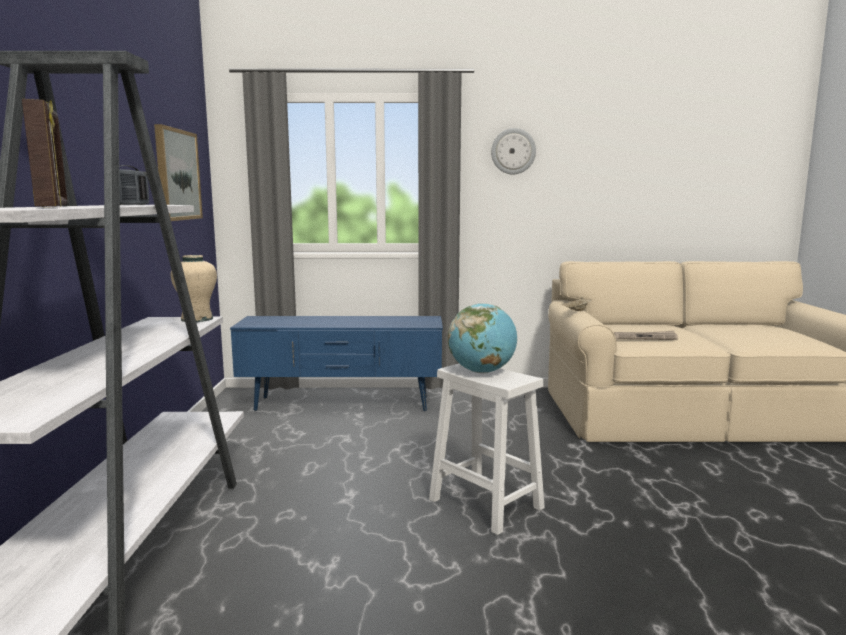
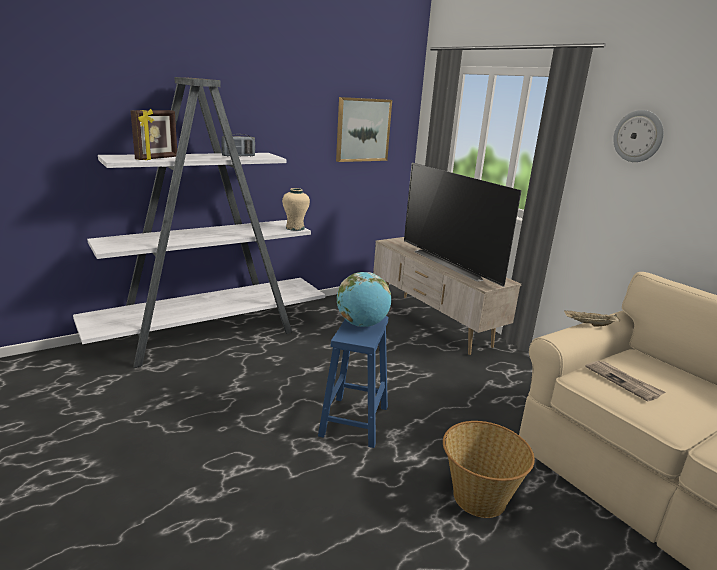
camera: 55 degrees right, 10 degrees up
blue tv stand [230,316,443,411] -> beige tv stand [373,237,522,355]
white stool [429,364,545,535] -> blue stool [318,316,388,448]
none -> television [404,163,522,287]
none -> basket [443,421,535,518]

